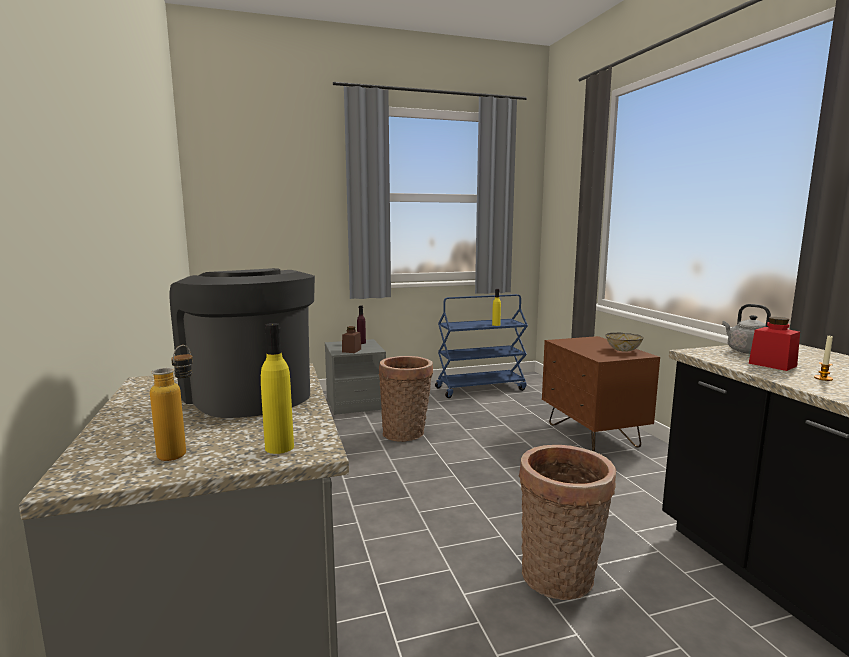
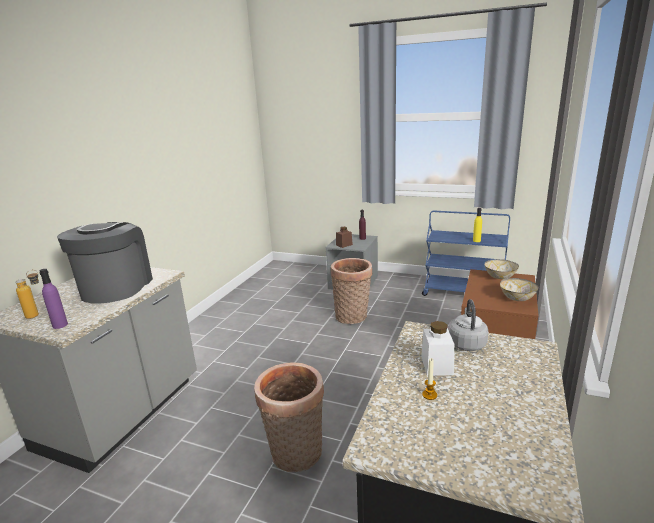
camera: 40 degrees right, 10 degrees up
yellow bottle [261,323,294,454] -> purple bottle [39,269,68,329]
red jar [749,317,800,371] -> white jar [421,321,455,376]
none -> bowl [484,259,519,279]

